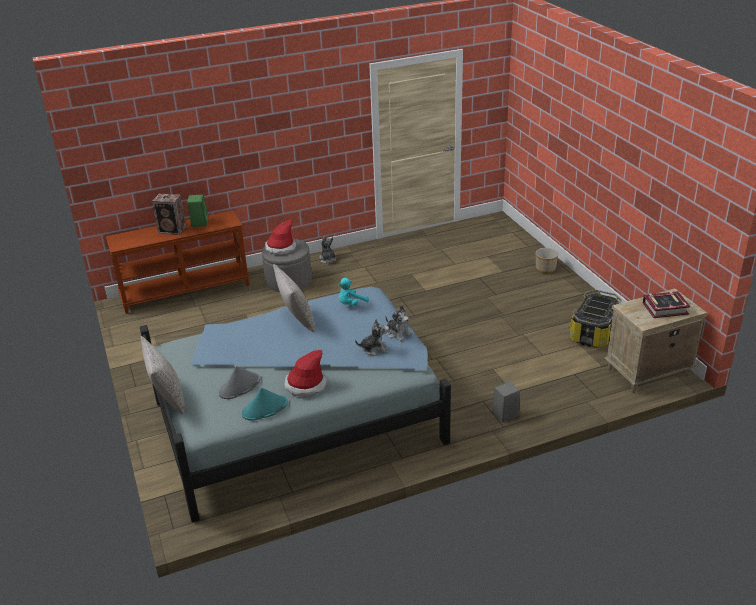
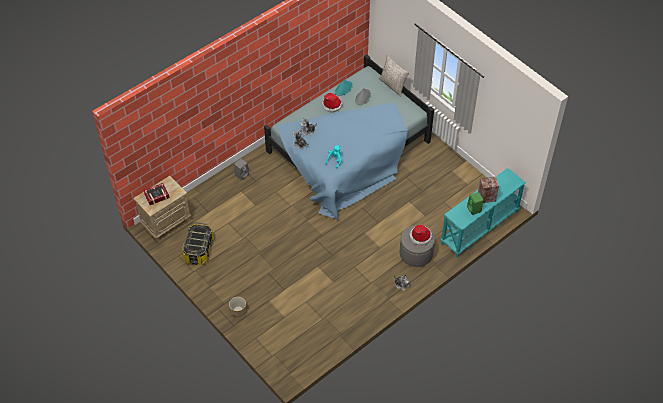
camera: 160 degrees right, 20 degrees up
brown console table [106,210,249,314] -> turquoise console table [441,168,526,258]
grey pillow [273,264,315,332] -> none

